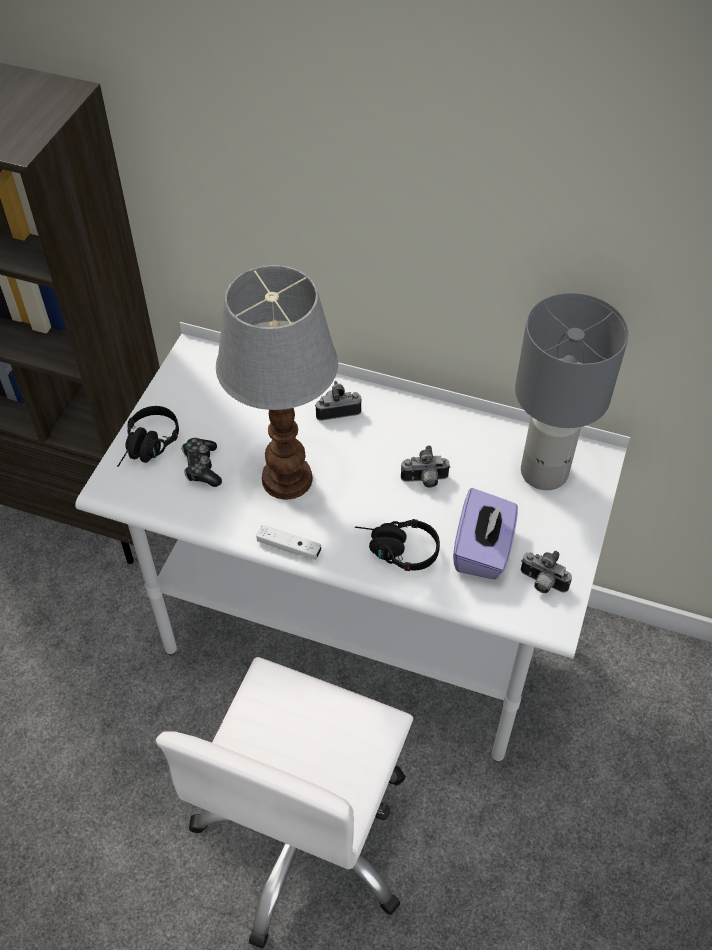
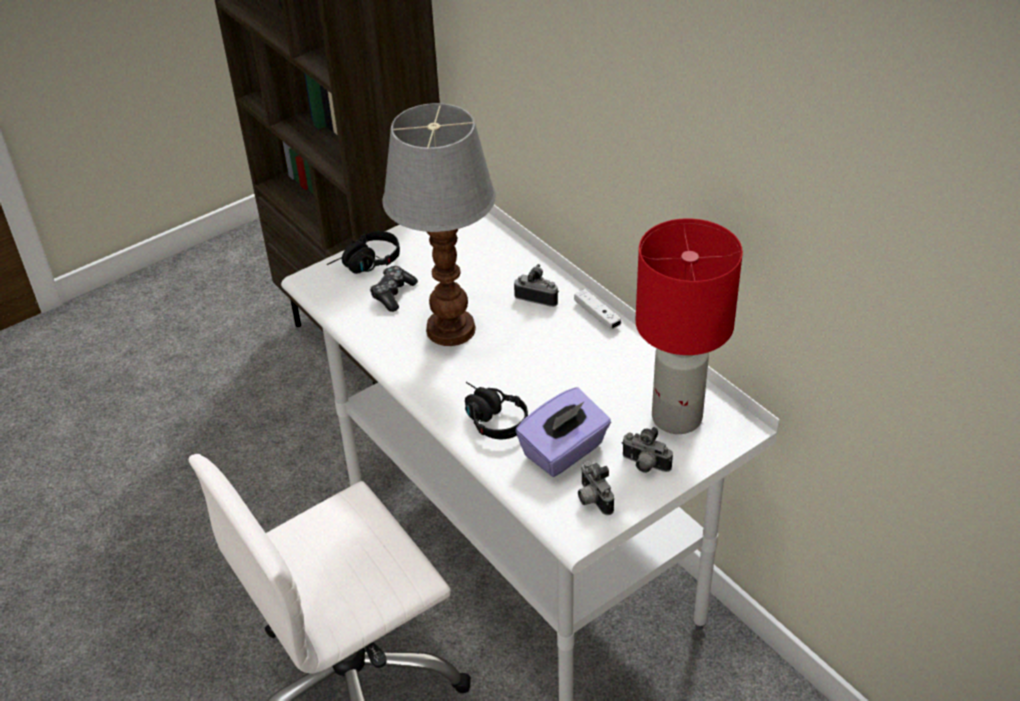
camera: 35 degrees right, 10 degrees down
white game controller [256,525,321,560] -> white game controller moved to [574,289,621,329]
camera [401,445,450,488] -> camera moved to [622,427,673,473]
grey table lamp [515,293,629,490] -> red table lamp [636,218,743,434]

